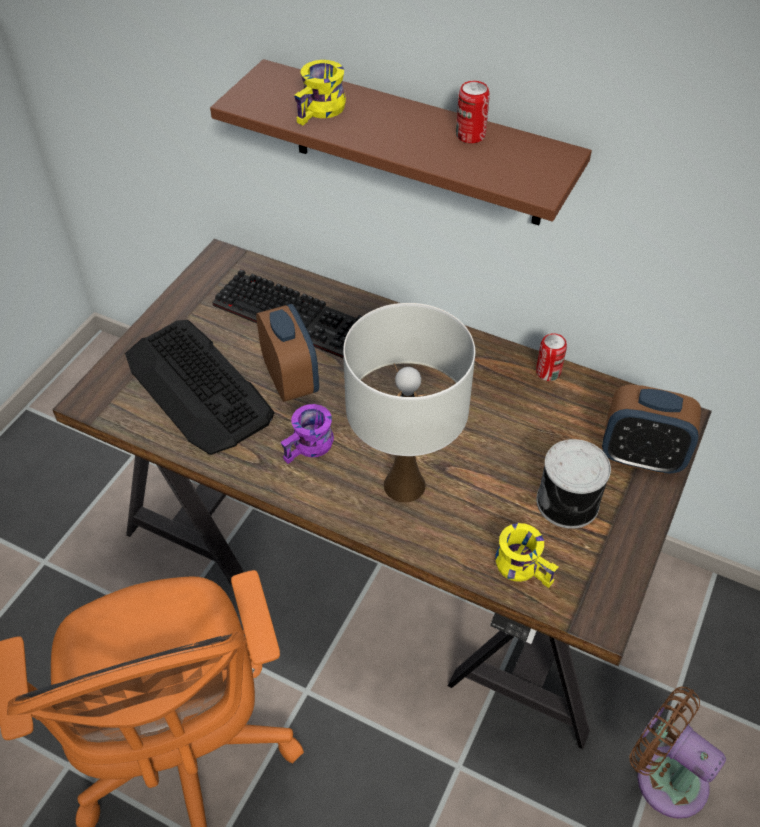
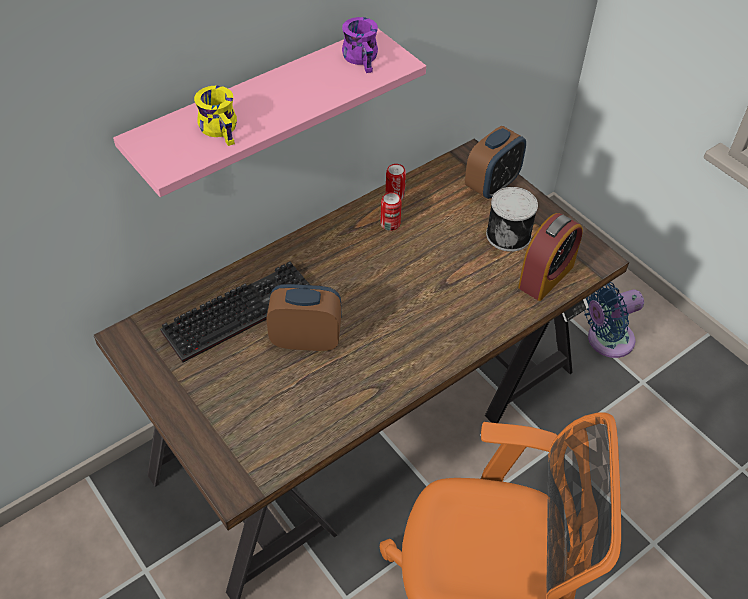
camera: 65 degrees left, 0 degrees up
keyboard [125,320,274,455] -> none
brown shelf [210,59,592,225] -> pink shelf [113,29,426,197]
purple mug [281,404,334,464] -> purple mug moved to [342,17,378,73]
white table lamp [343,303,475,503] -> none
can [456,81,490,143] -> can moved to [380,192,402,231]
yellow mug [495,523,559,588] -> alarm clock [518,213,583,301]
brown fan [630,687,726,819] -> blue fan [584,282,644,358]

